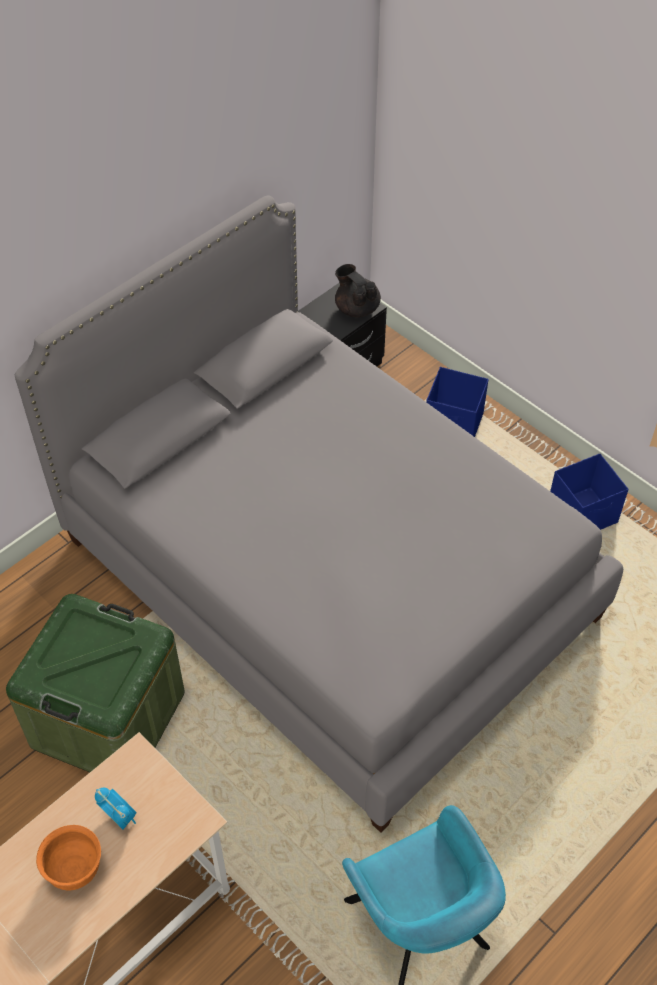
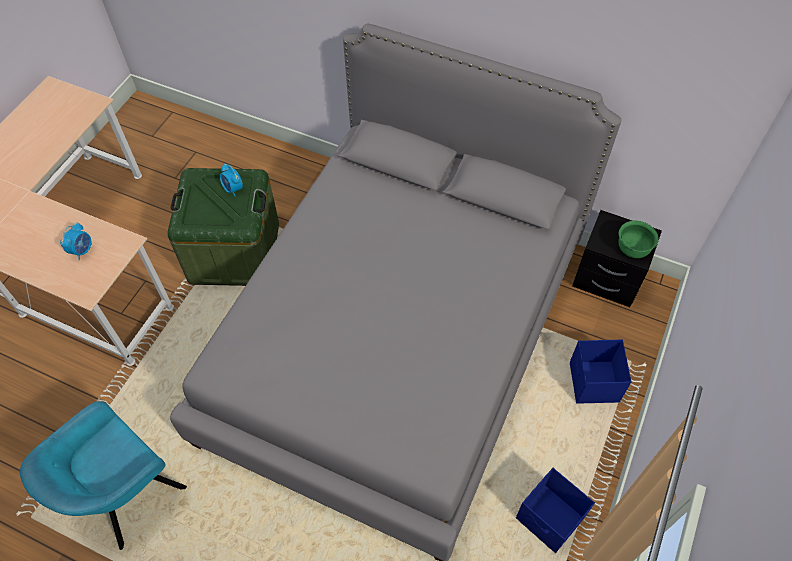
camera: 70 degrees right, 5 degrees up
orange bowl [36,825,101,890] -> none
black teapot [335,264,381,317] -> green bowl [618,221,658,258]
none -> alarm clock [220,164,243,197]

